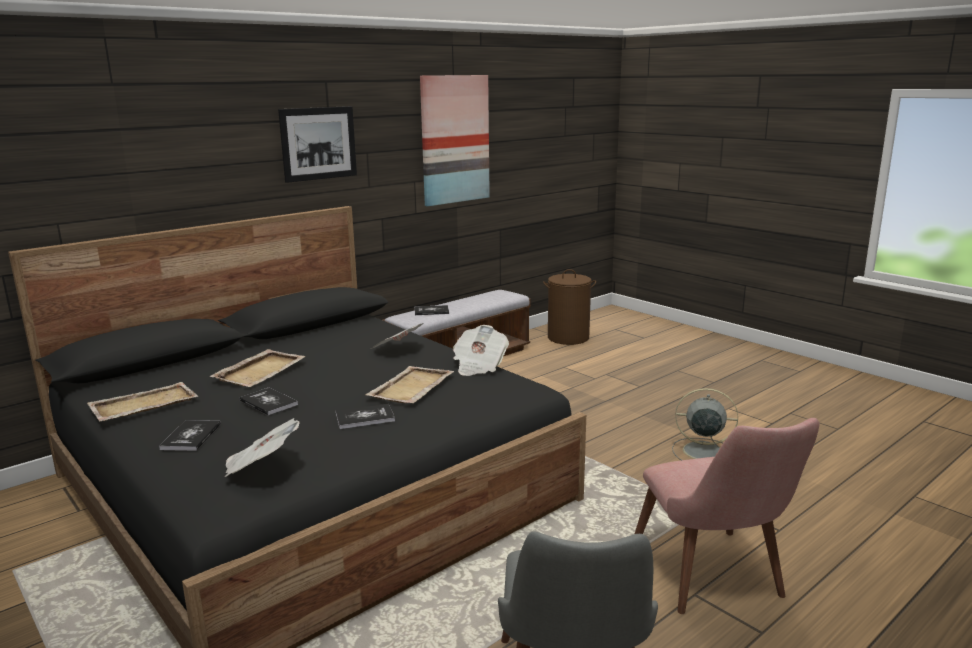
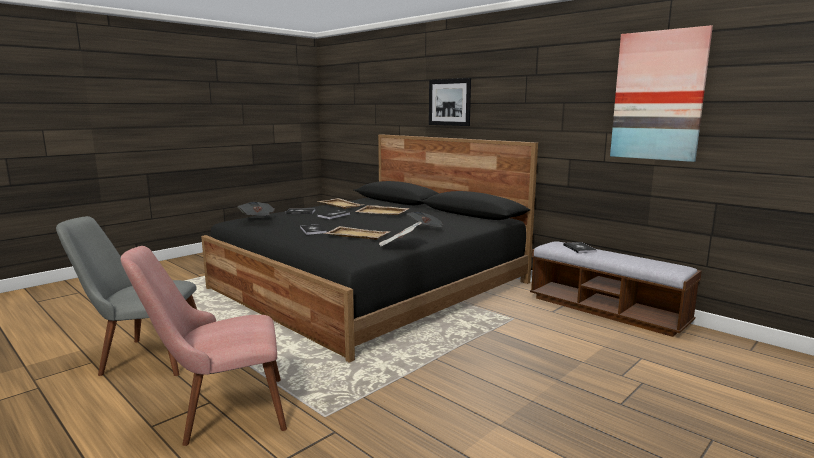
camera: 85 degrees right, 5 degrees down
picture [278,106,357,183] -> picture moved to [429,78,471,126]
brown laundry basket [543,269,596,345] -> none
grey fan [672,388,738,460] -> none

